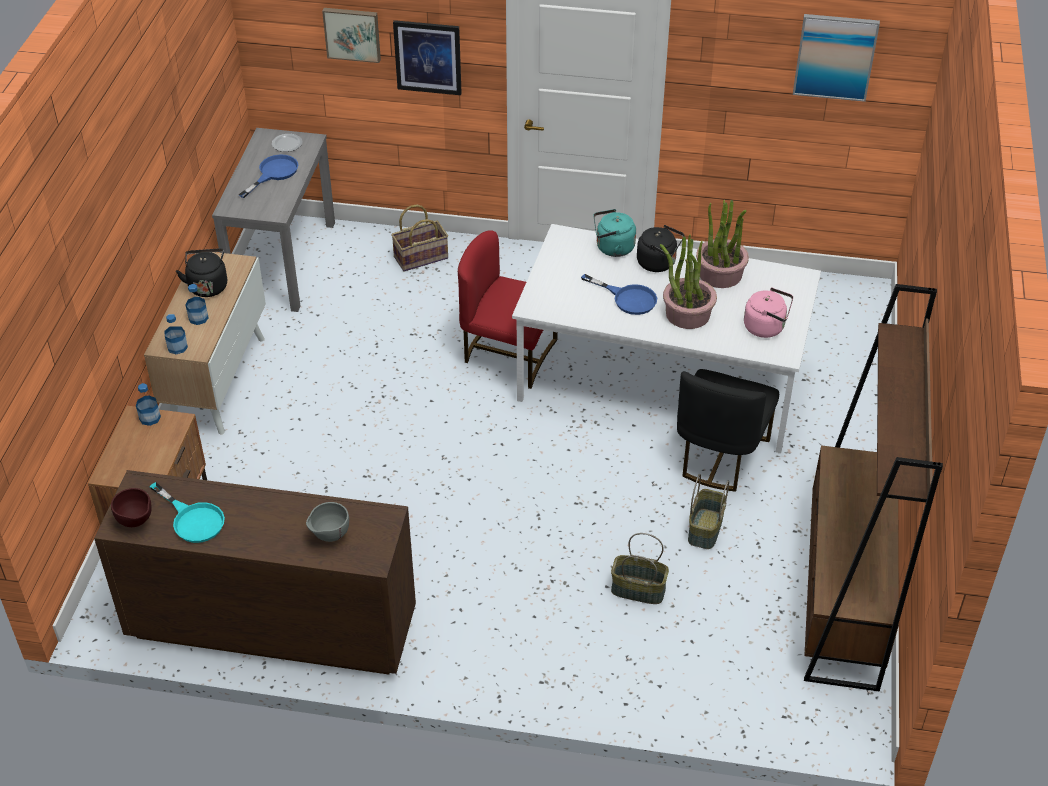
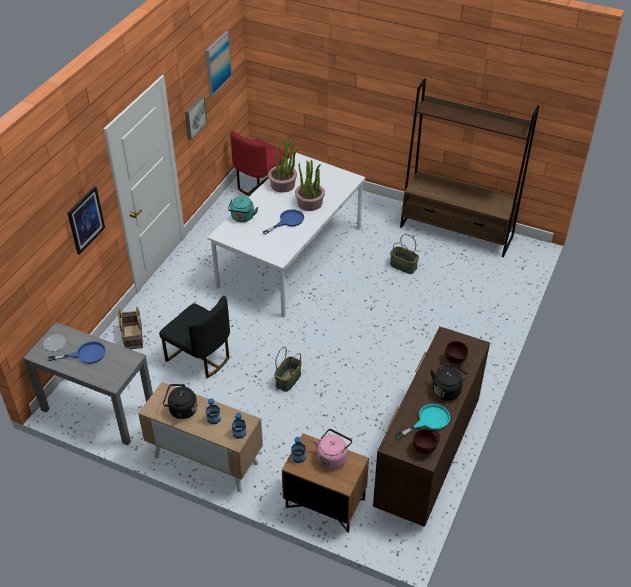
camera: 75 degrees left, 0 degrees up
blue frying pan [238,154,299,198] -> blue frying pan turned 120 degrees clockwise [48,341,106,364]
grey bowl [306,502,349,542] -> brown bowl [445,341,468,364]
picture [322,8,381,63] -> picture moved to [185,95,207,140]
red chair [458,230,558,389] -> red chair moved to [231,131,289,196]
basket [611,533,669,604] -> basket moved to [274,347,302,392]
black kettle [637,225,685,272] -> black kettle moved to [431,362,469,401]
black chair [677,369,779,492] -> black chair moved to [159,296,230,378]
pink kettle [744,288,793,338] -> pink kettle moved to [314,429,352,469]

